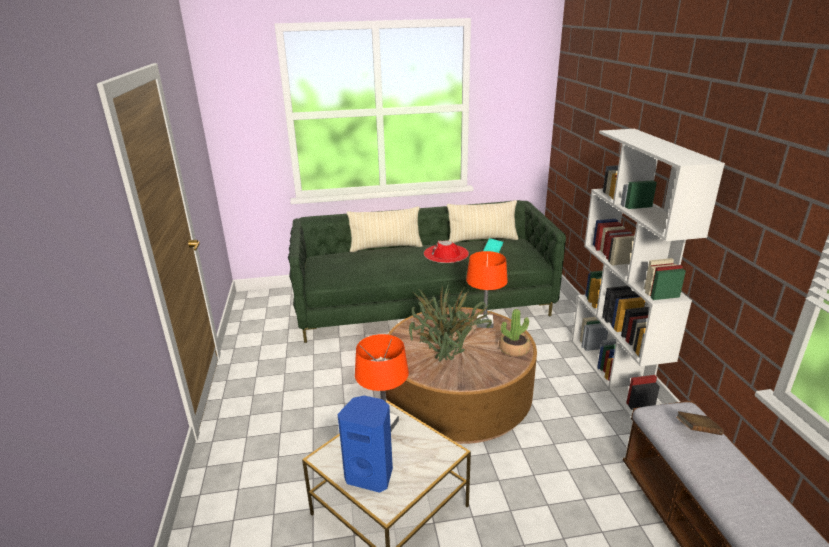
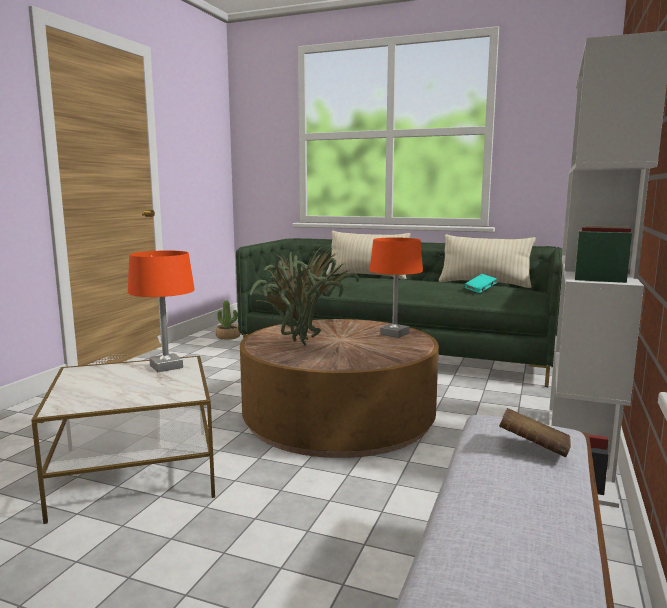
camera: 30 degrees right, 15 degrees down
blue speaker [338,396,393,493] -> none
red hat [424,240,469,263] -> none
potted plant [499,309,531,357] -> potted plant moved to [216,300,241,340]

